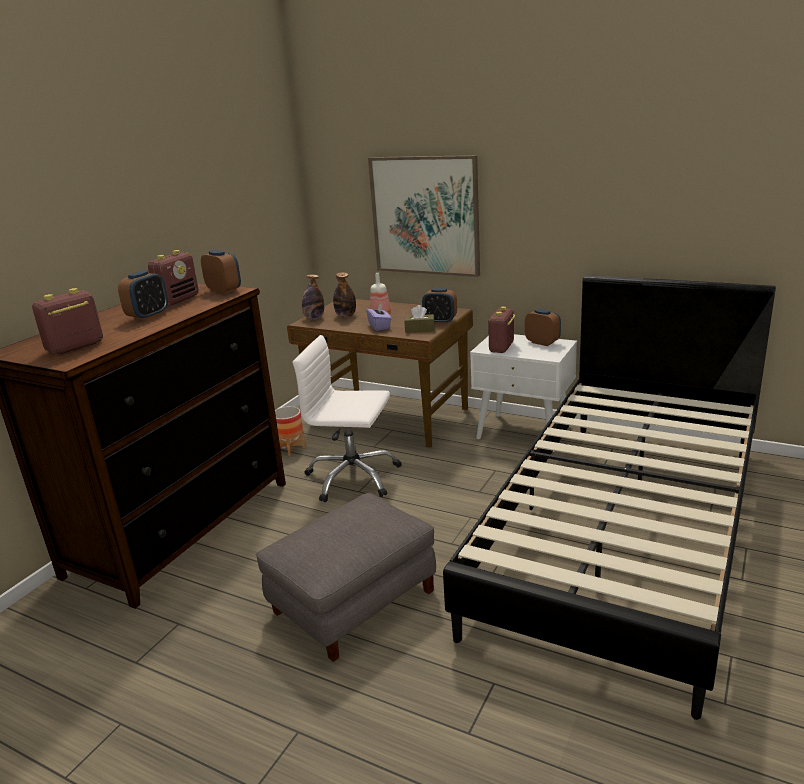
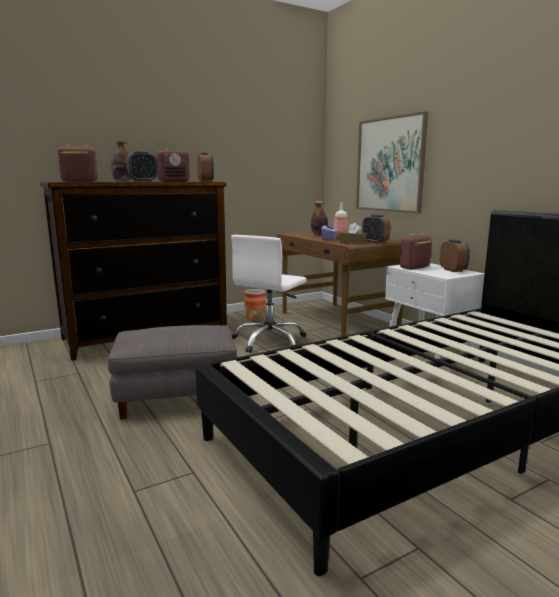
camera: 30 degrees right, 10 degrees down
white office chair [292,335,402,502] -> white office chair turned 105 degrees counterclockwise [231,235,307,353]
bottle [302,274,324,319] -> bottle moved to [111,141,130,182]

